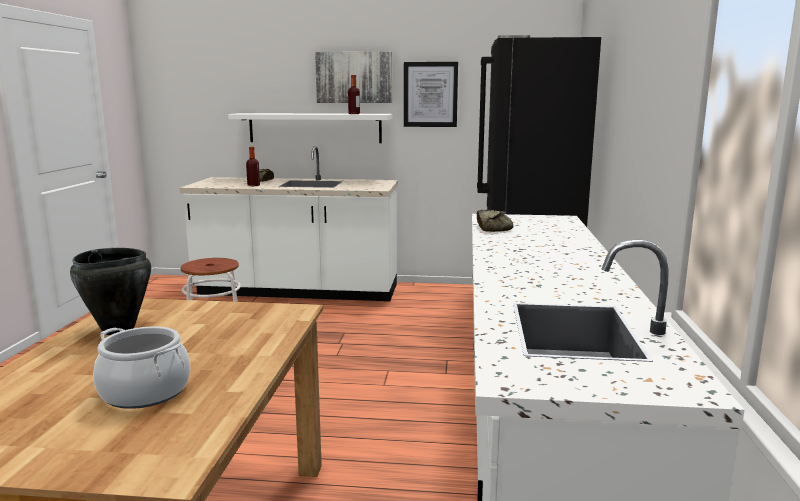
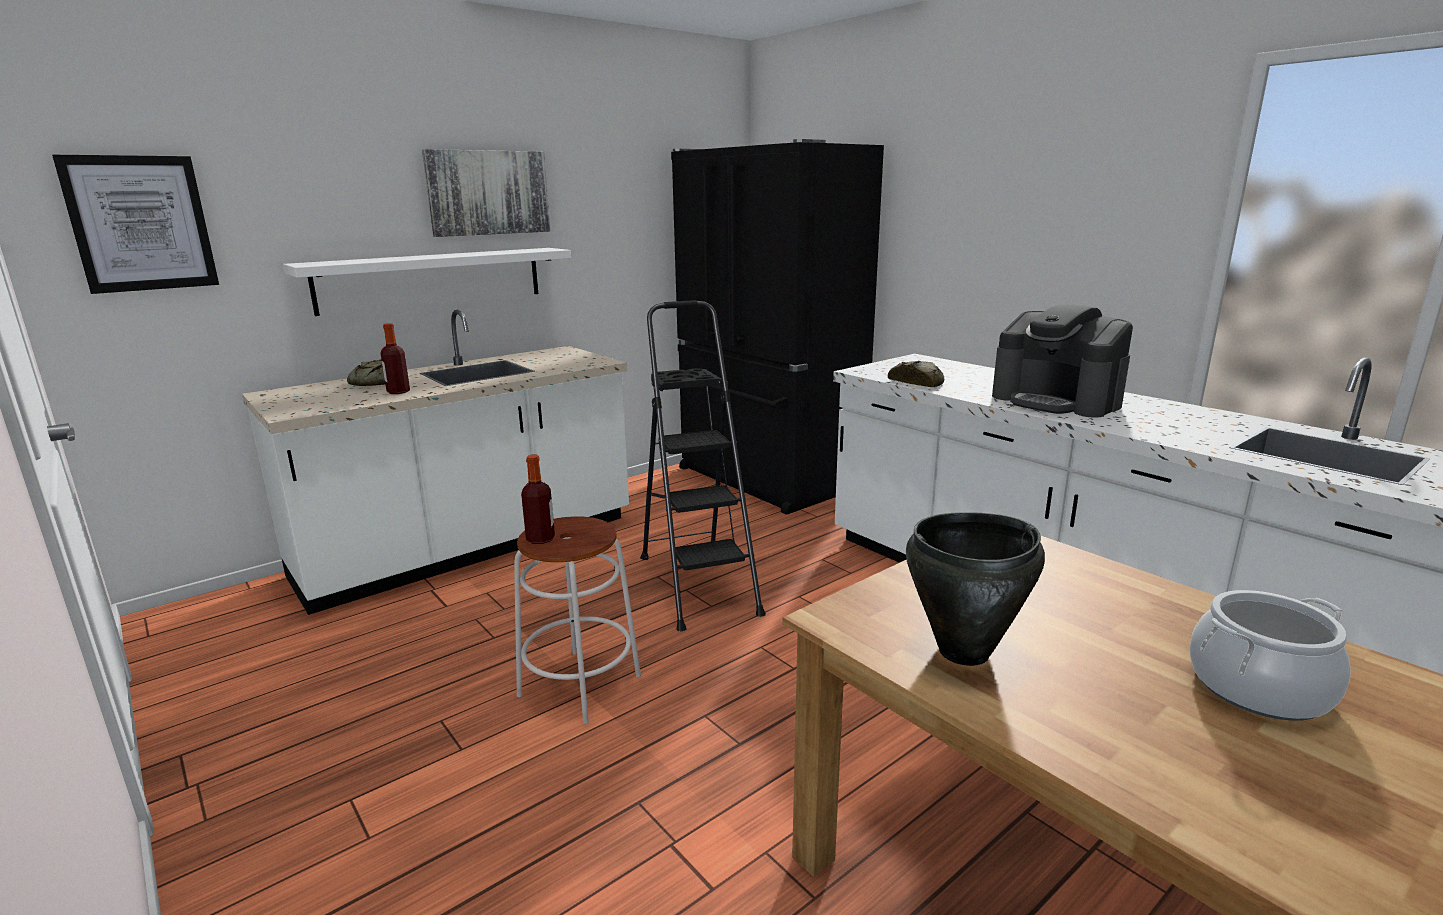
camera: 45 degrees left, 5 degrees up
bottle [348,75,360,114] -> bottle moved to [521,455,555,544]
picture [404,62,458,127] -> picture moved to [52,155,219,294]
none -> step ladder [640,300,766,631]
none -> coffee machine [992,304,1133,418]

